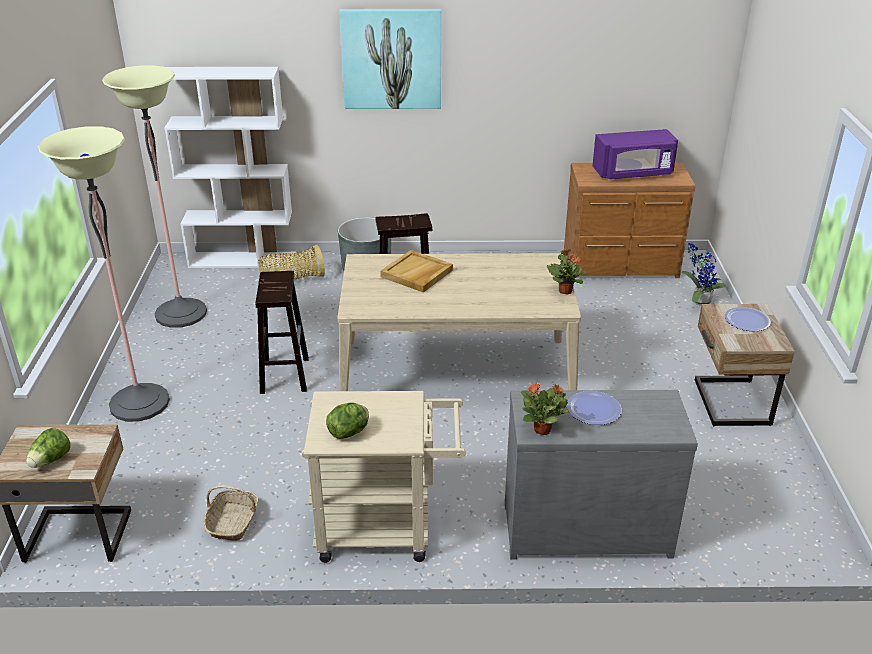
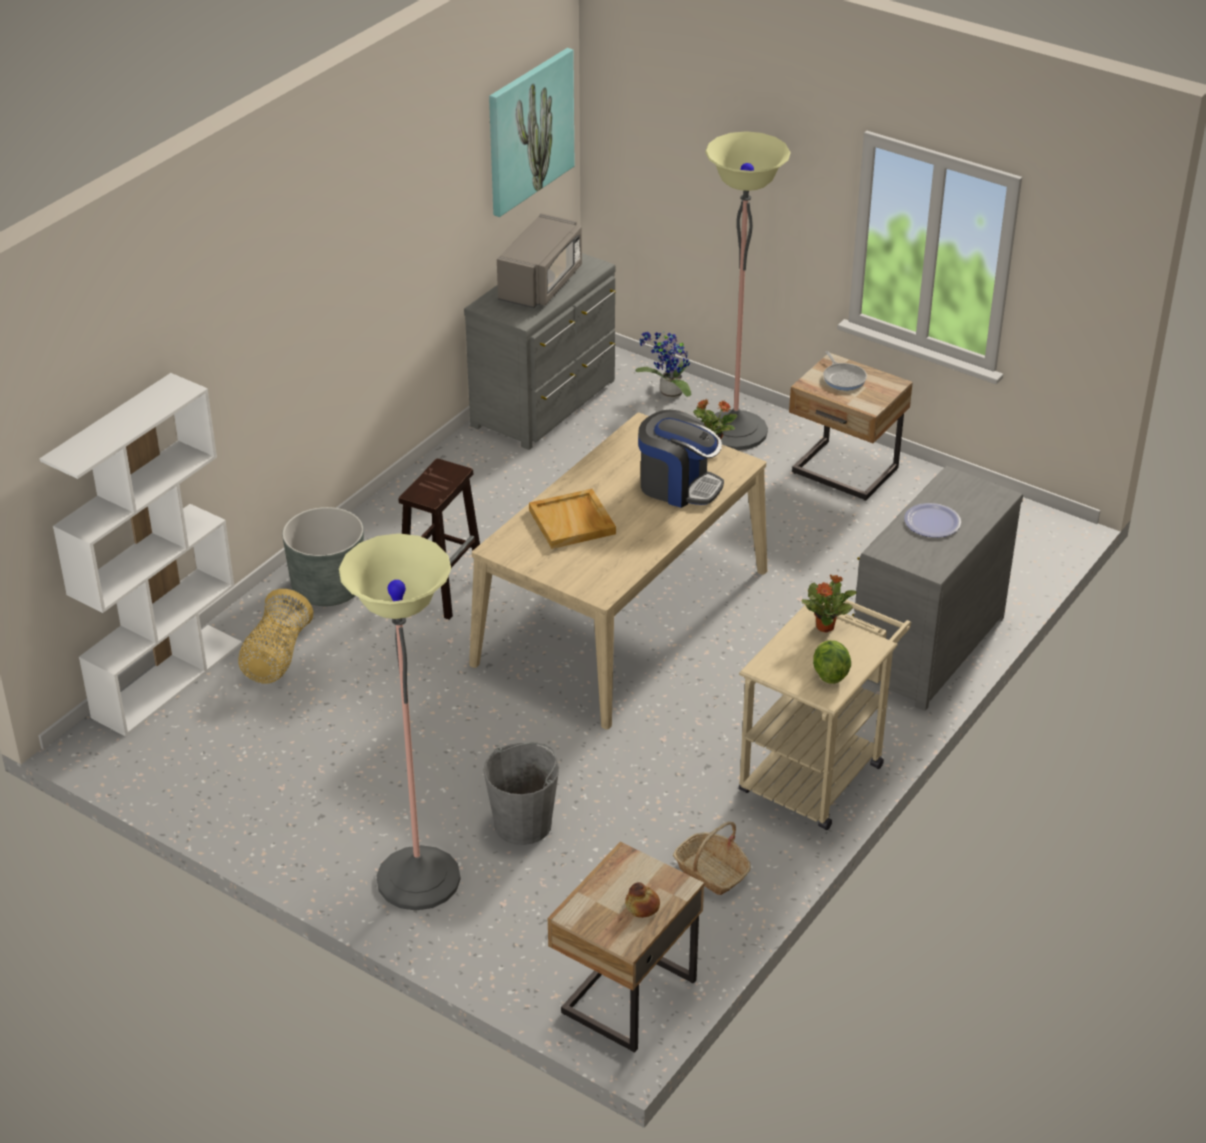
camera: 55 degrees left, 5 degrees up
lettuce [26,428,70,468] -> bread [625,882,660,918]
floor lamp [102,65,207,328] -> floor lamp moved to [704,131,791,450]
brown stool [255,271,309,394] -> none
picture [339,9,441,109] -> picture moved to [489,48,574,217]
potted plant [521,382,569,435] -> potted plant moved to [802,574,857,633]
brown dresser [564,162,696,278] -> grey dresser [464,253,615,450]
purple microwave [592,129,678,179] -> grey microwave [497,213,582,308]
plate [725,307,771,331] -> frying pan [823,351,867,390]
none -> grey bucket [483,743,559,845]
none -> coffee machine [638,410,724,508]

